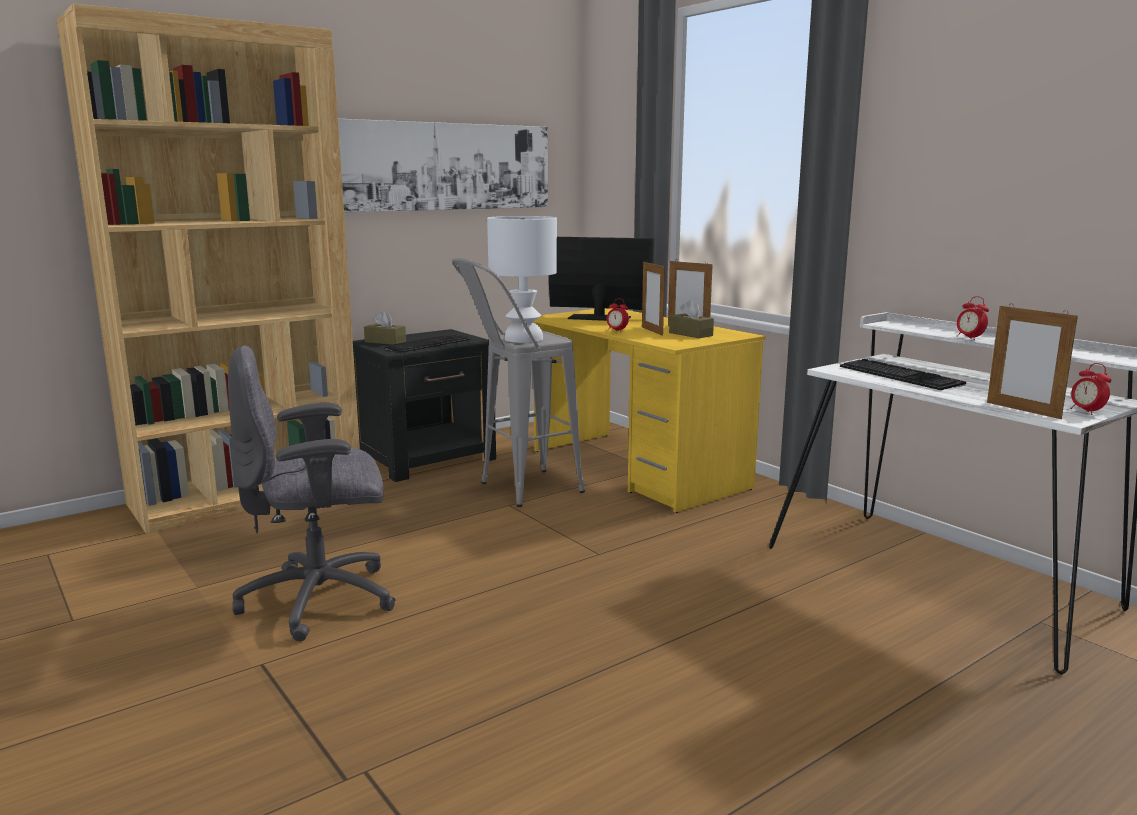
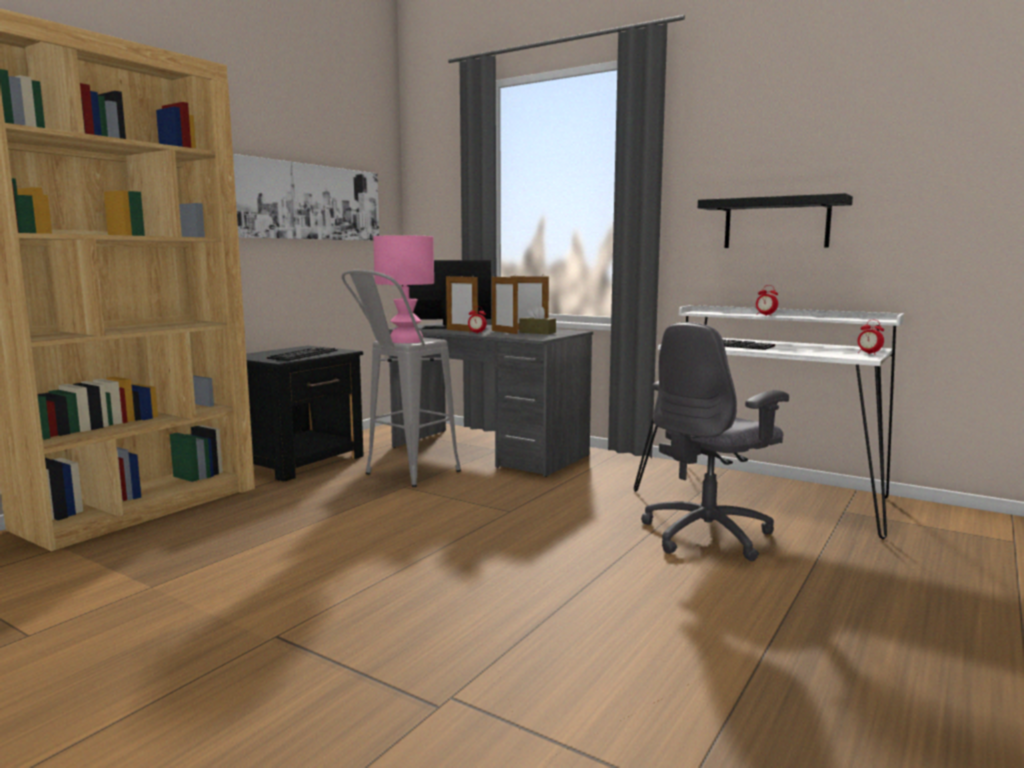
camera: 20 degrees left, 5 degrees down
grey office chair [228,345,396,642] -> grey office chair moved to [641,322,789,561]
brown tissue box [364,311,406,345] -> none
white table lamp [487,216,557,343] -> pink table lamp [373,235,434,343]
yellow desk [533,308,766,513] -> grey desk [389,322,593,477]
picture frame [987,303,1078,419] -> picture frame moved to [446,276,478,332]
none -> black shelf [698,193,853,248]

